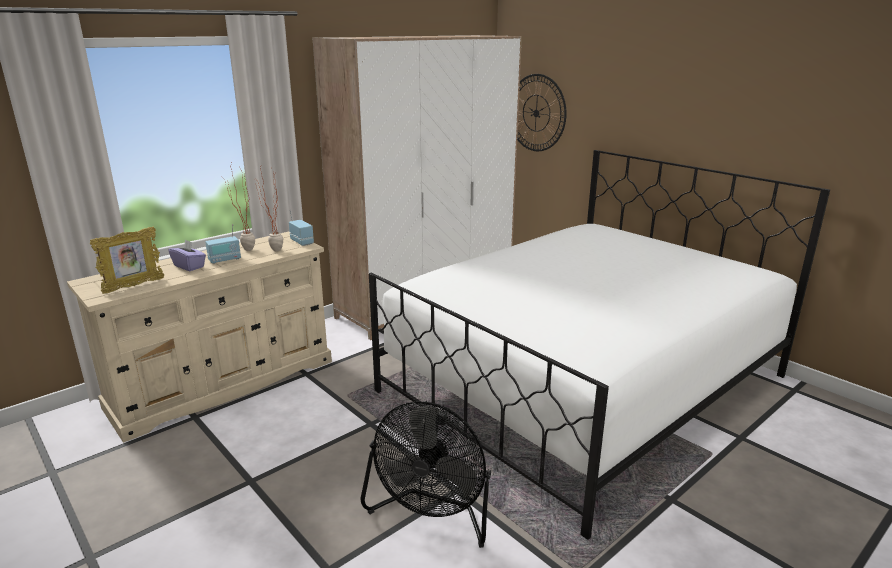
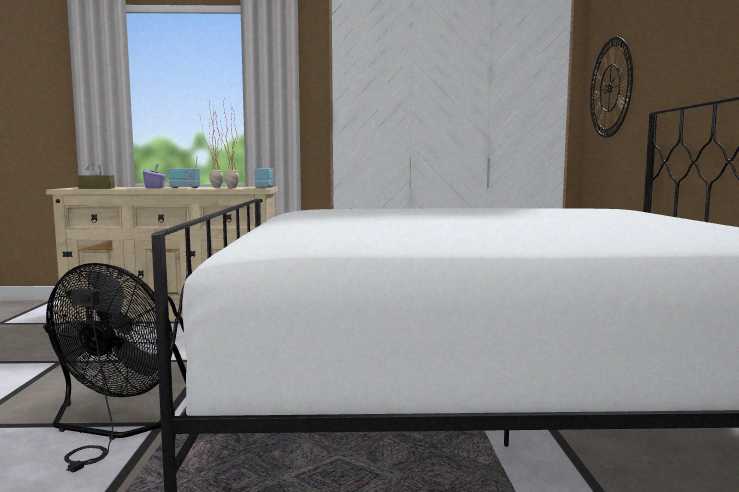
camera: 40 degrees right, 15 degrees down
picture frame [90,227,164,294] -> brown tissue box [78,163,115,189]
black fan [361,401,491,548] -> black fan turned 135 degrees clockwise [43,263,187,473]

